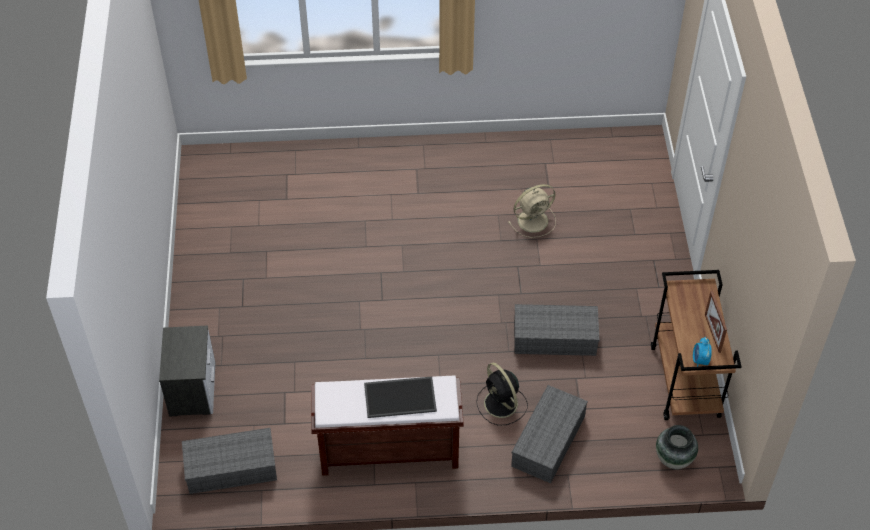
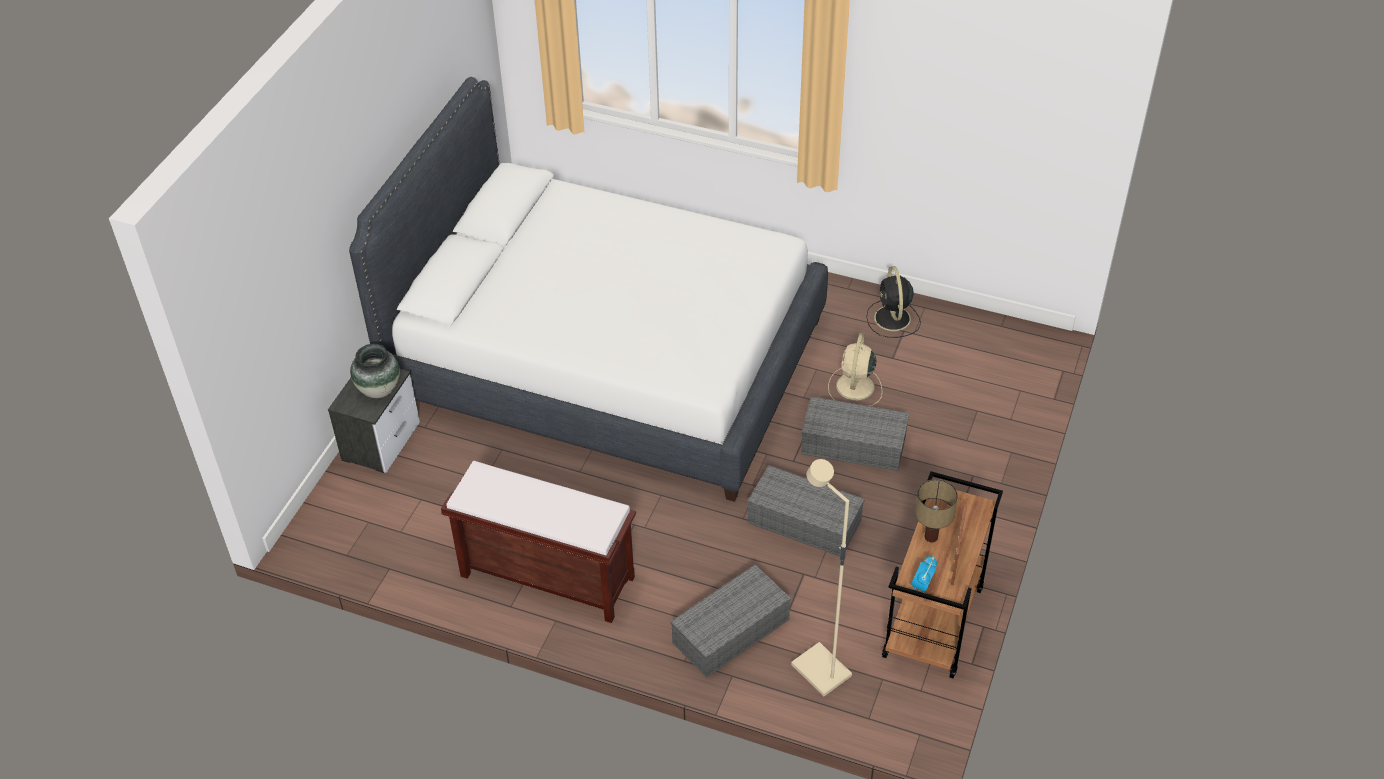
camera: 25 degrees right, 5 degrees down
grey storage box [182,428,277,494] -> grey storage box moved to [801,396,909,471]
tray [364,377,437,418] -> none
black fan [476,363,528,426] -> black fan moved to [866,266,921,338]
beige fan [508,184,556,238] -> beige fan turned 105 degrees clockwise [828,333,882,406]
vase [656,425,698,469] -> vase moved to [350,344,400,398]
none -> white bed [349,77,828,502]
none -> beige floor lamp [791,459,852,696]
none -> table lamp [915,479,958,542]

